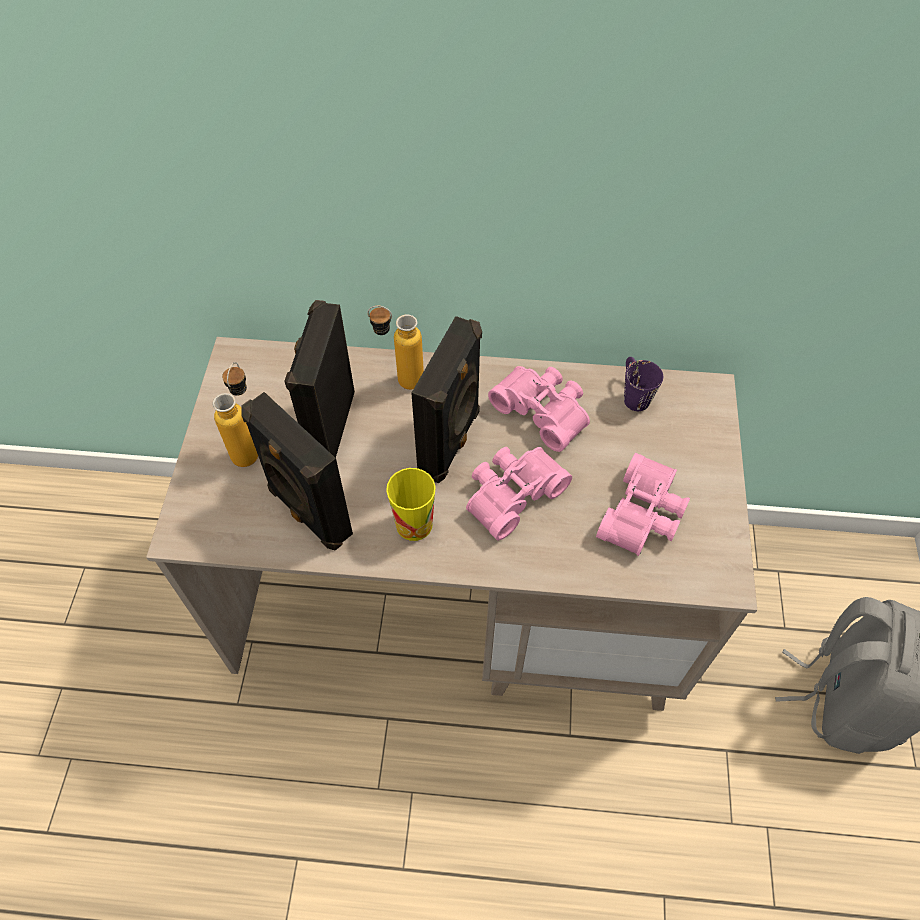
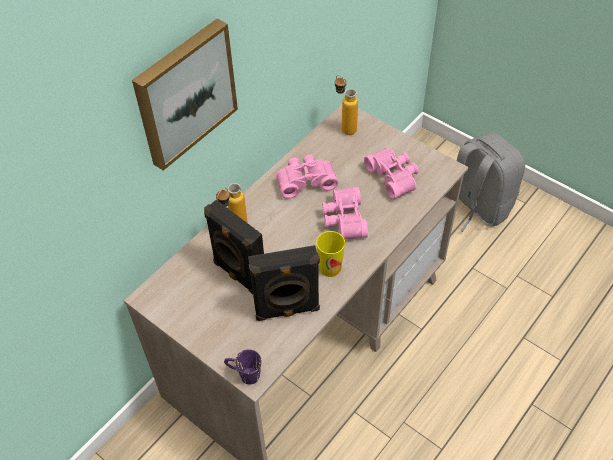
camera: 55 degrees left, 5 degrees down
bottle [212,362,258,467] -> bottle moved to [335,75,358,135]
black speaker [411,316,482,483] -> none
purple mug [624,357,663,411] -> purple mug moved to [224,349,262,385]
none -> picture [132,19,238,171]

